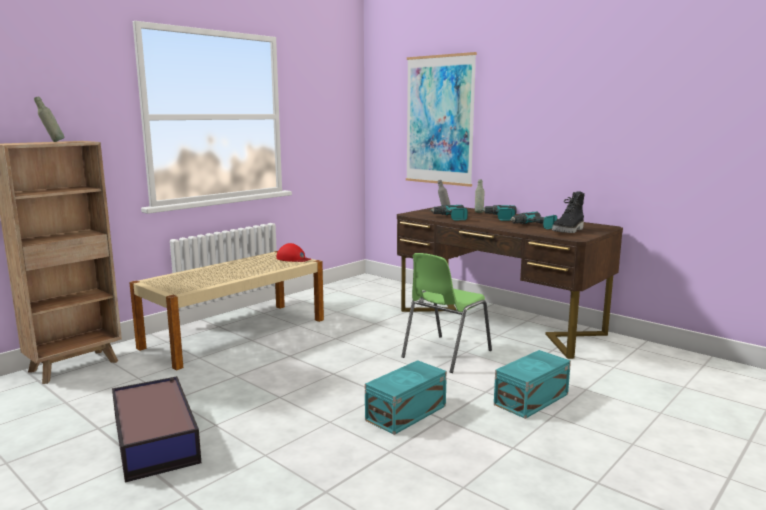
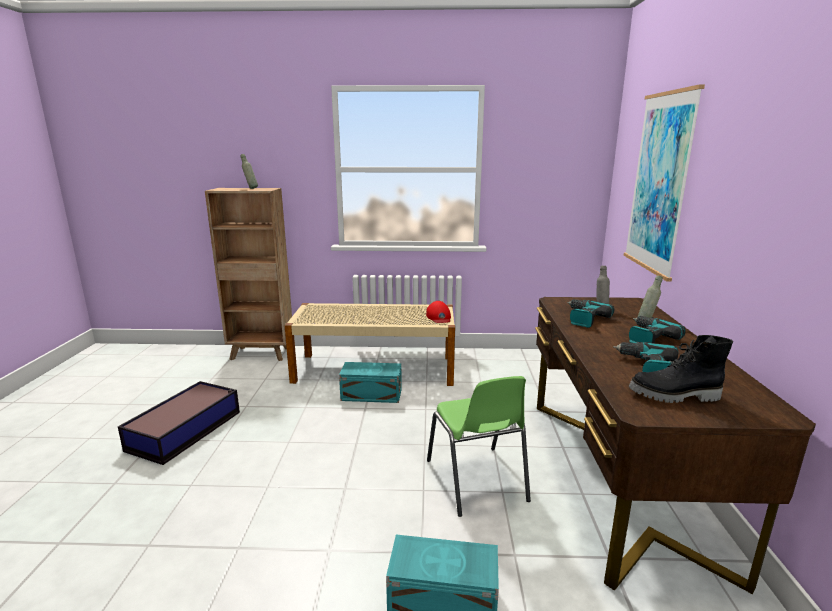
camera: 50 degrees right, 5 degrees up
turquoise storage box [365,360,447,435] -> turquoise storage box moved to [339,362,402,403]
green chair [401,253,492,373] -> green chair turned 105 degrees counterclockwise [427,376,531,517]

